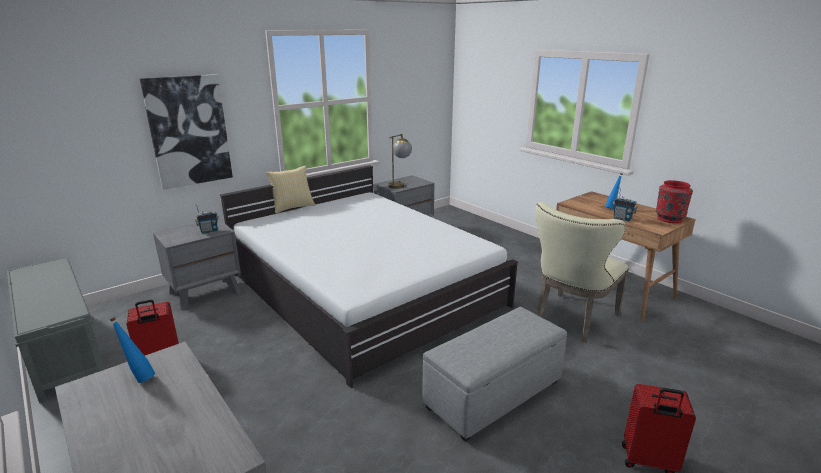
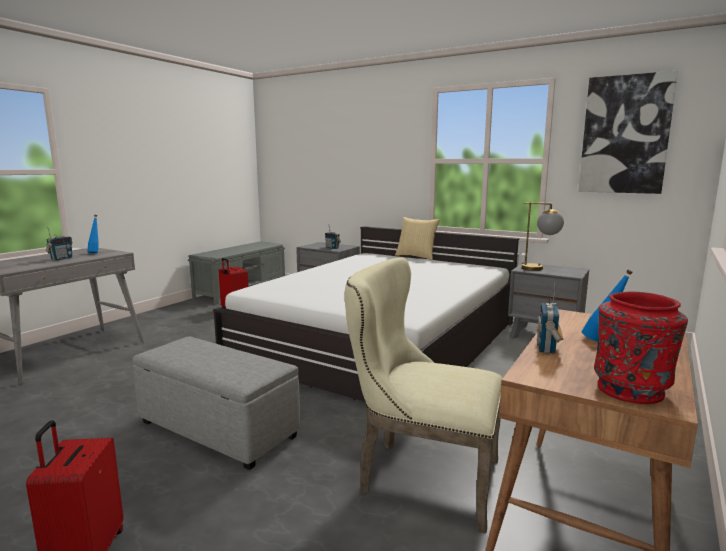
camera: 70 degrees right, 10 degrees down
picture [140,74,233,190] -> picture moved to [578,71,678,194]
none -> radio [46,227,73,261]

